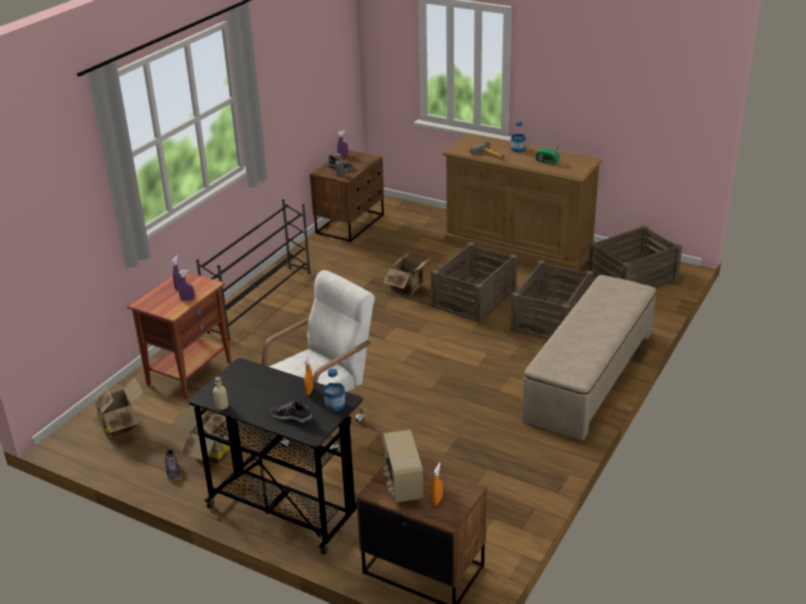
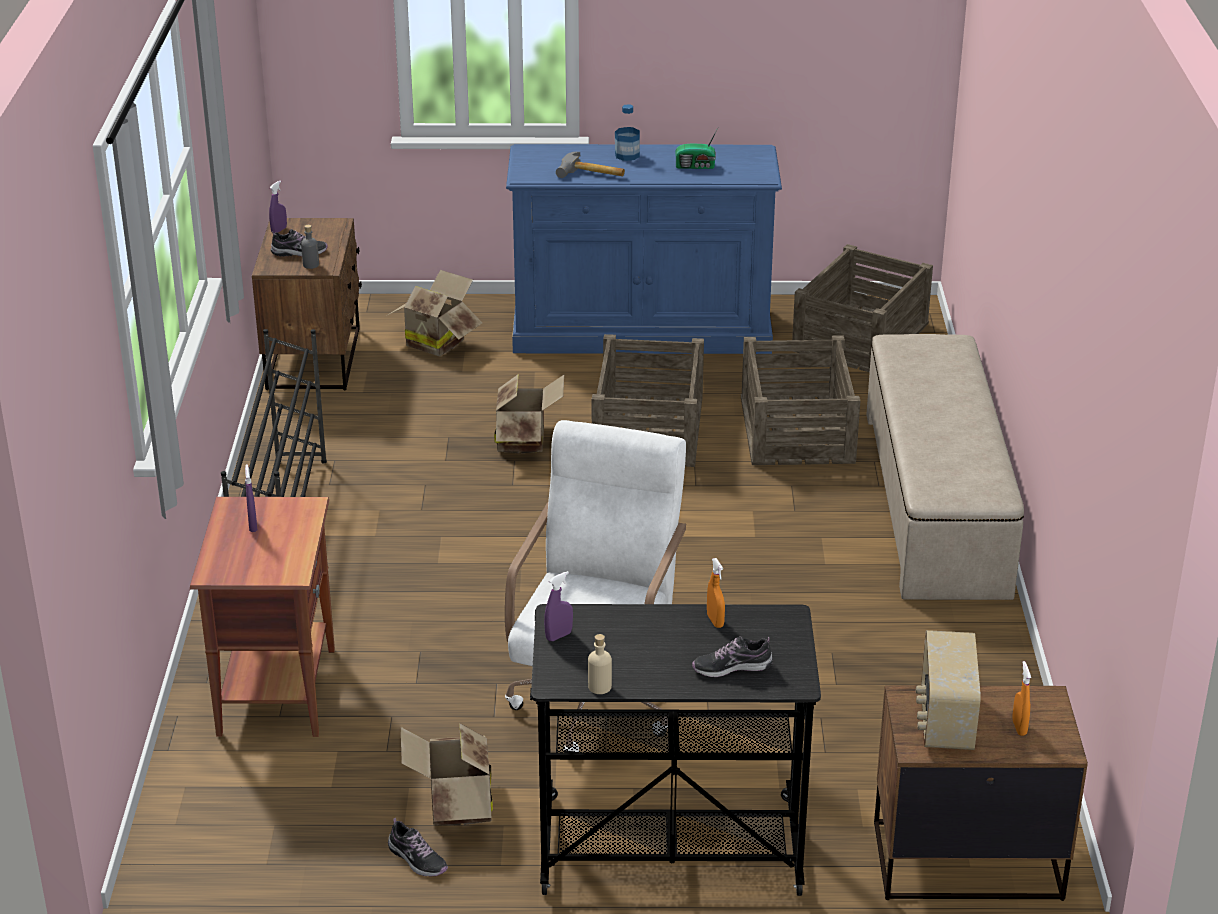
camera: 30 degrees left, 0 degrees up
cardboard box [94,377,143,438] -> cardboard box moved to [386,270,482,356]
purple spray bottle [178,270,195,301] -> purple spray bottle moved to [544,571,573,641]
bottle [324,369,346,412] -> none
radio [382,430,423,503] -> radio turned 45 degrees clockwise [916,630,980,750]
brown cabinet [442,133,603,271] -> blue cabinet [506,144,782,354]

